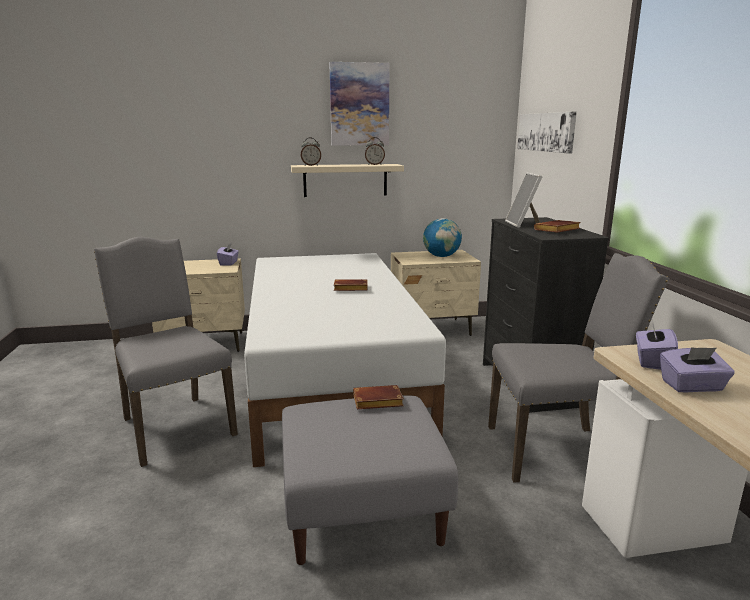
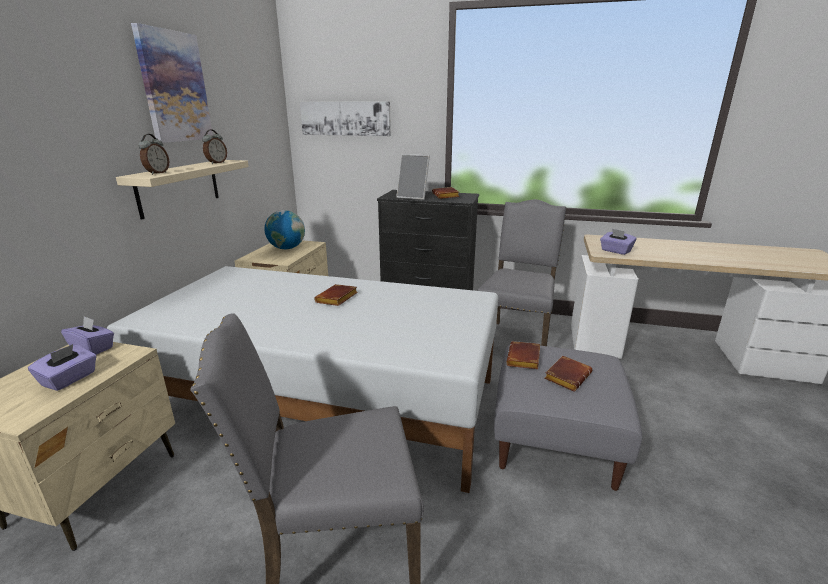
camera: 65 degrees left, 5 degrees up
purple tissue box [660,347,735,392] -> purple tissue box moved to [28,344,97,391]
none -> brown book [544,356,592,391]

